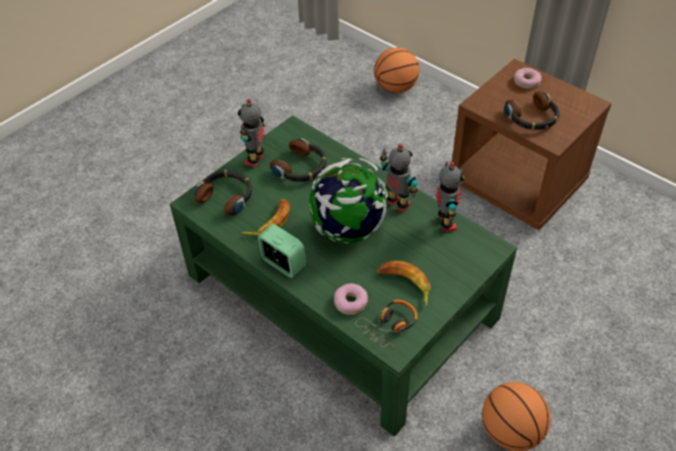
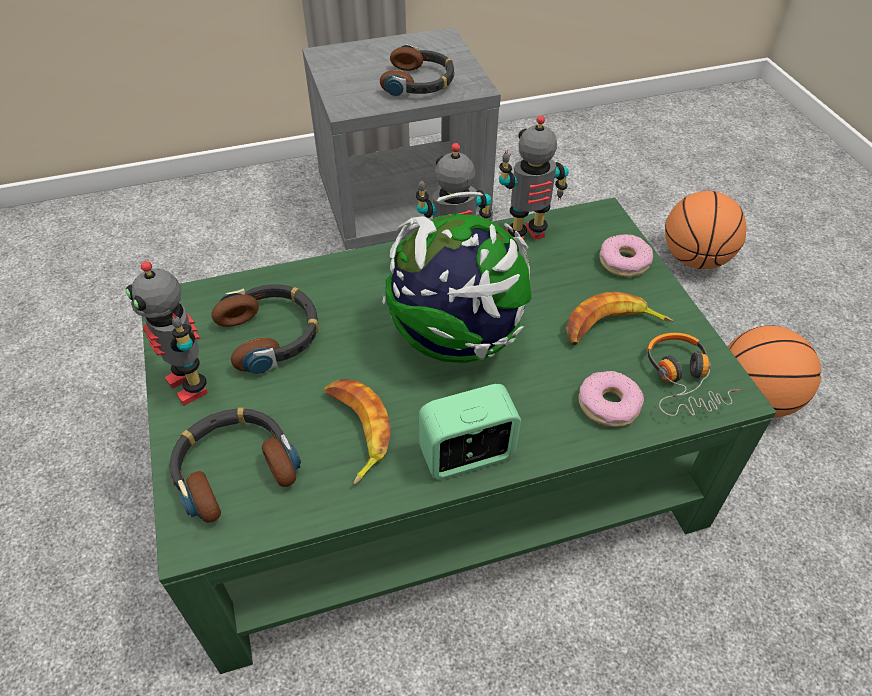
camera: 60 degrees left, 0 degrees up
basketball [374,48,420,93] -> basketball moved to [665,191,747,269]
toy robot [436,161,464,232] -> toy robot turned 45 degrees counterclockwise [499,115,569,240]
brown nightstand [452,59,612,230] -> grey nightstand [302,27,501,250]
donut [514,68,542,89] -> donut moved to [599,234,653,277]

